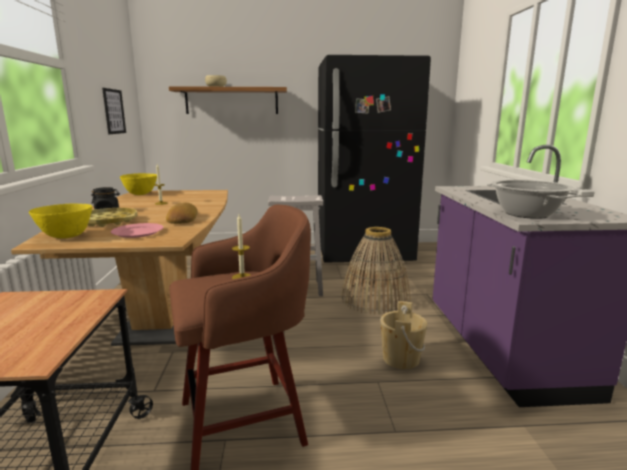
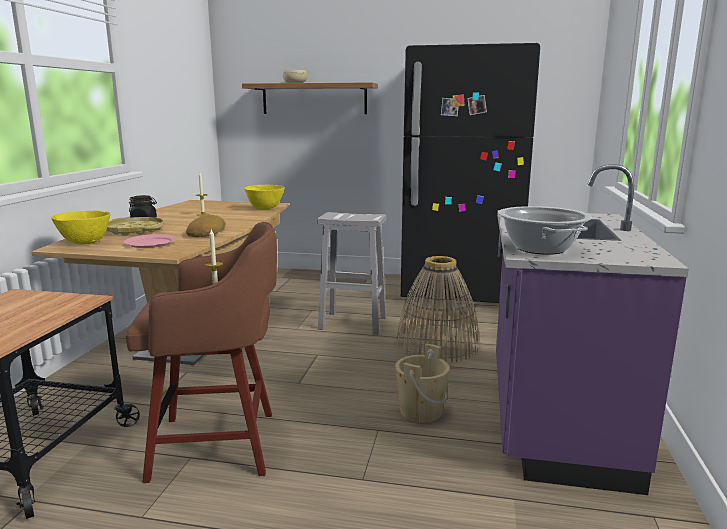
camera: 15 degrees right, 0 degrees up
picture [102,88,126,134] -> none
yellow bowl [120,173,157,195] -> yellow bowl moved to [244,185,285,210]

